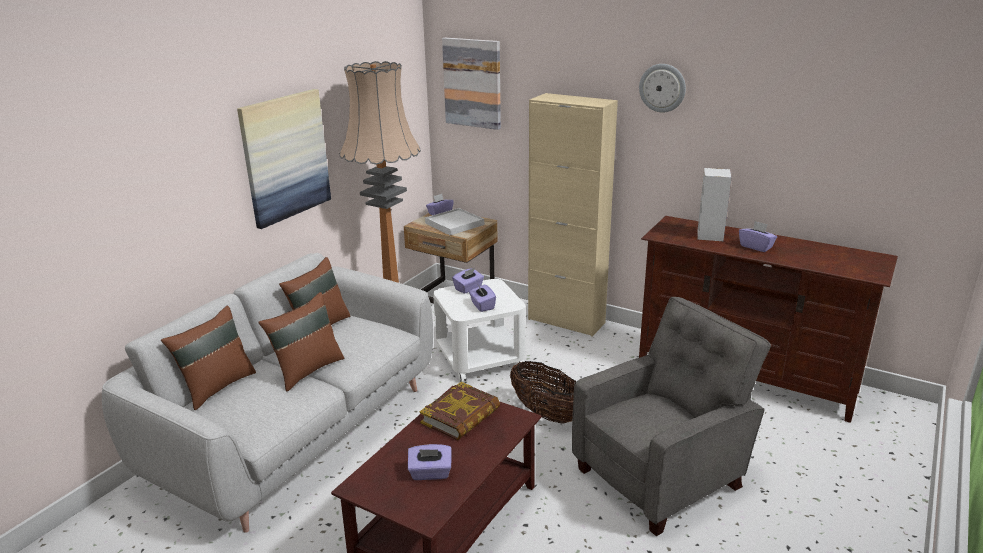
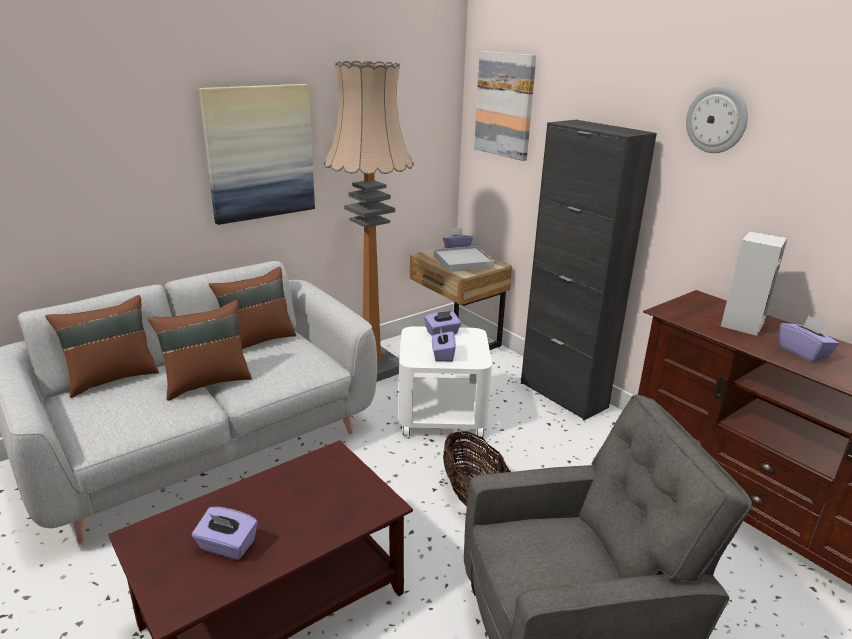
camera: 20 degrees right, 0 degrees up
book [420,382,500,440] -> none
beige cabinet [528,93,618,337] -> black cabinet [521,120,657,420]

